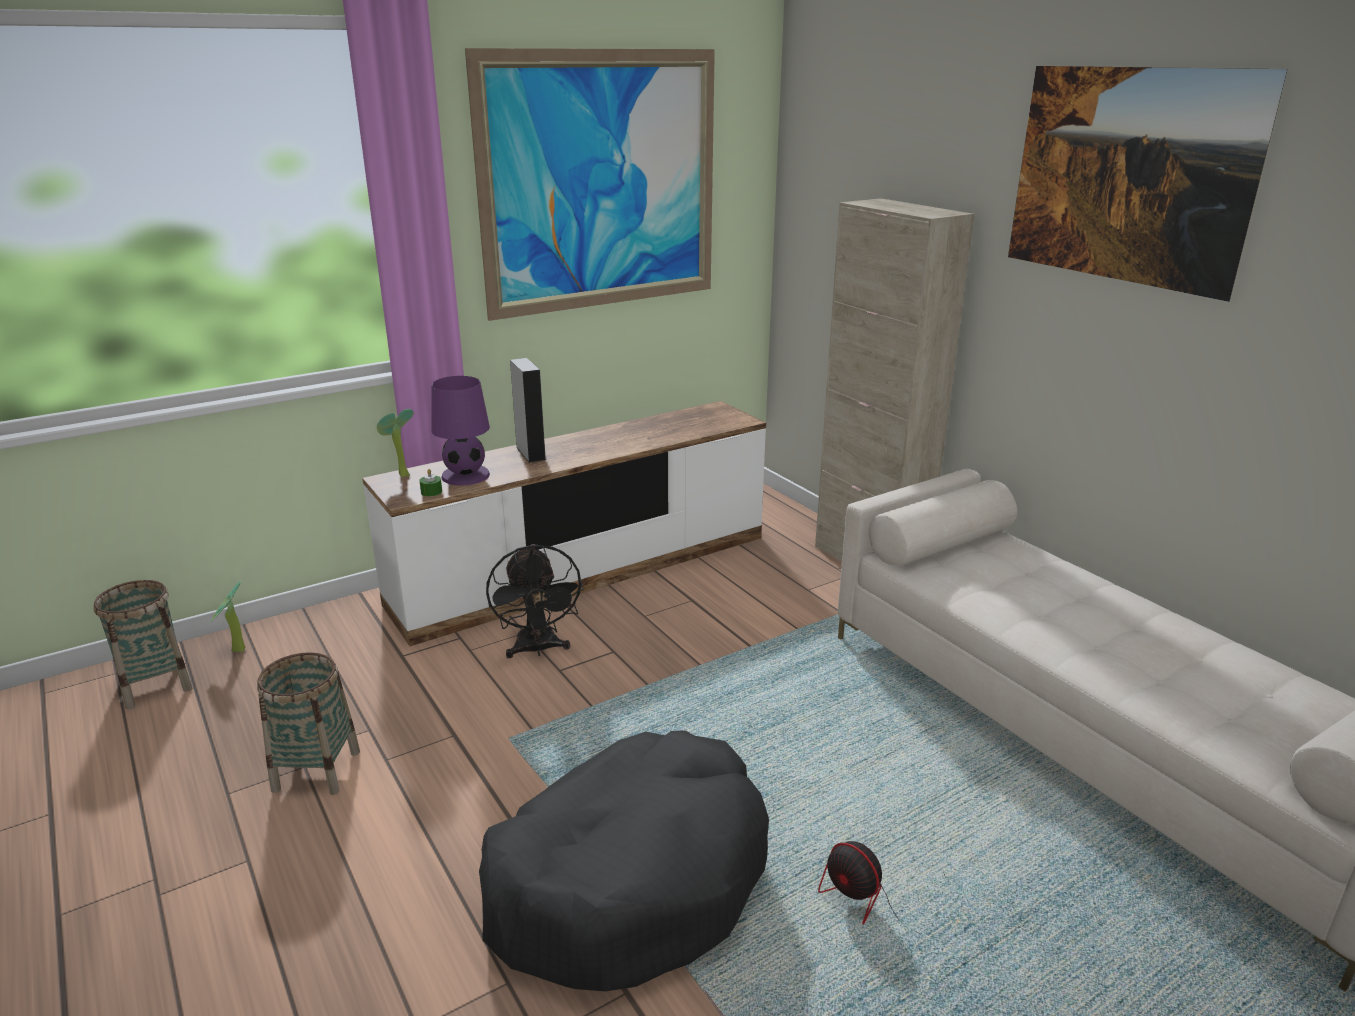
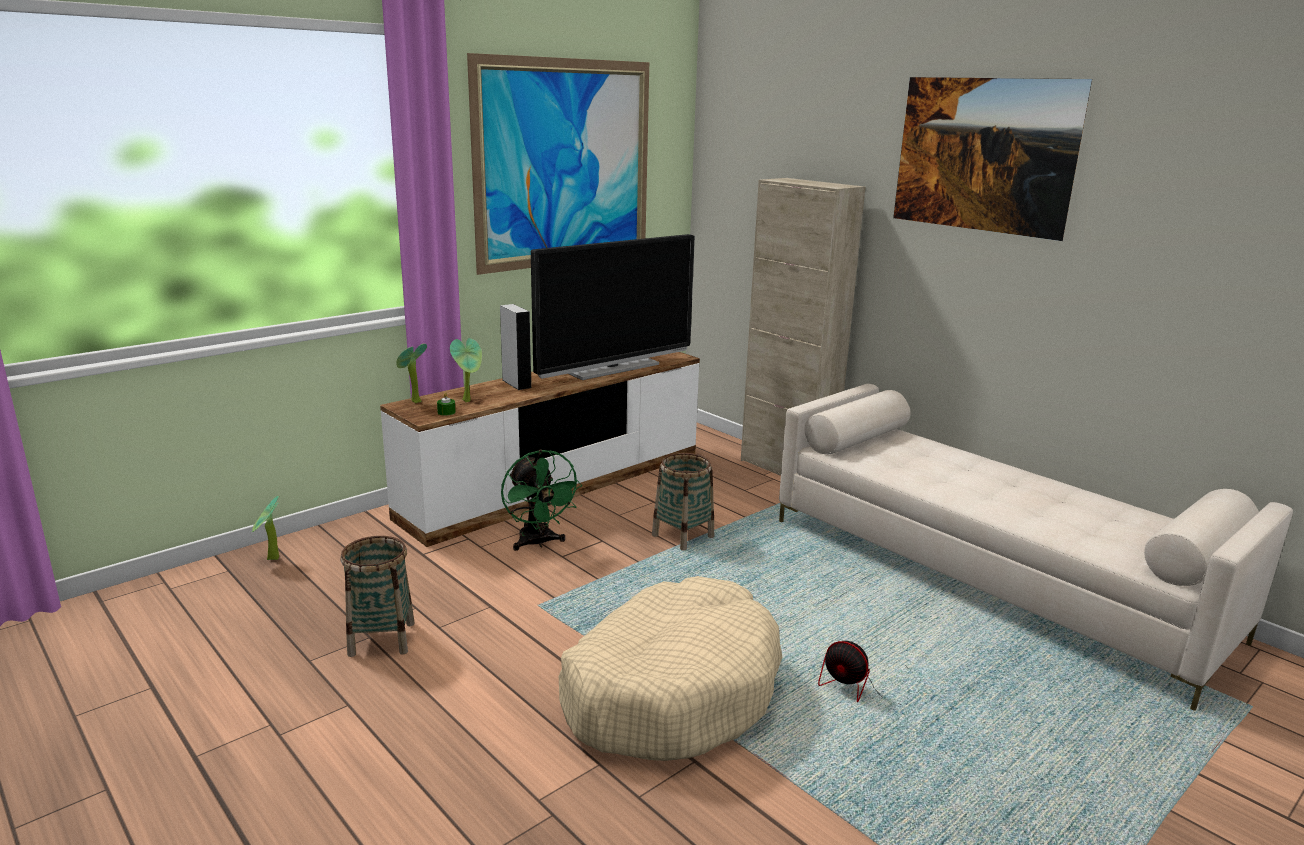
camera: 10 degrees left, 5 degrees down
basket [93,580,192,710] -> basket moved to [652,453,714,551]
purple table lamp [431,376,490,485] -> potted plant [450,338,482,402]
black dog bed [479,730,769,991] -> beige dog bed [559,576,782,761]
black fan [486,544,584,658] -> green fan [501,450,582,551]
none -> television [531,234,695,380]

